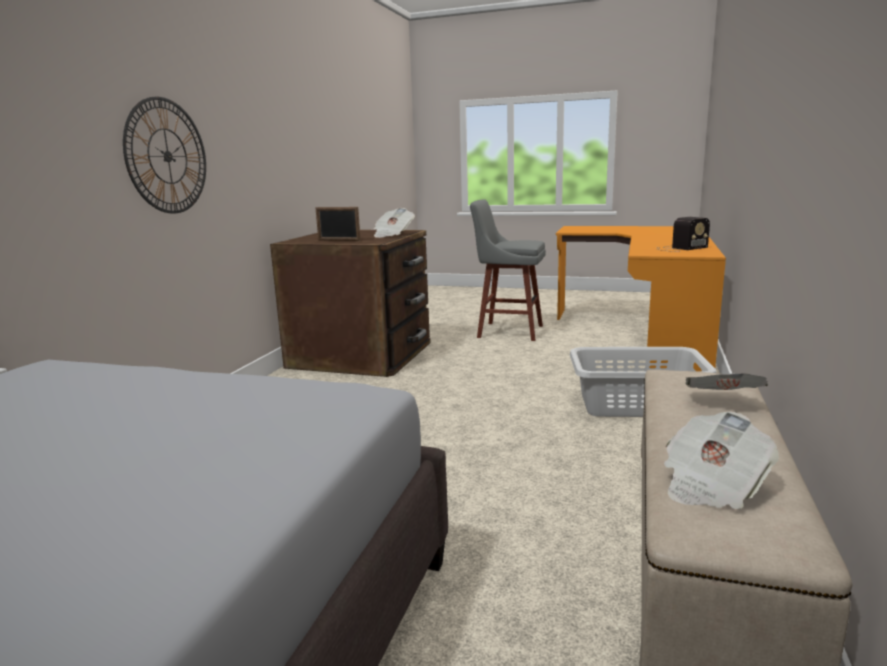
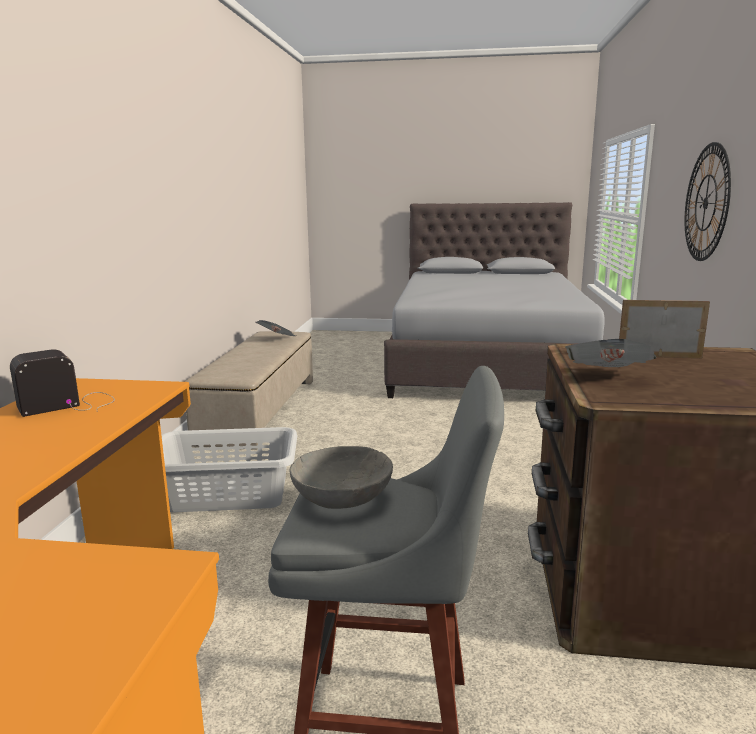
camera: 170 degrees right, 0 degrees up
newspaper [685,374,768,390] -> none
none -> grey bowl [290,446,393,509]

